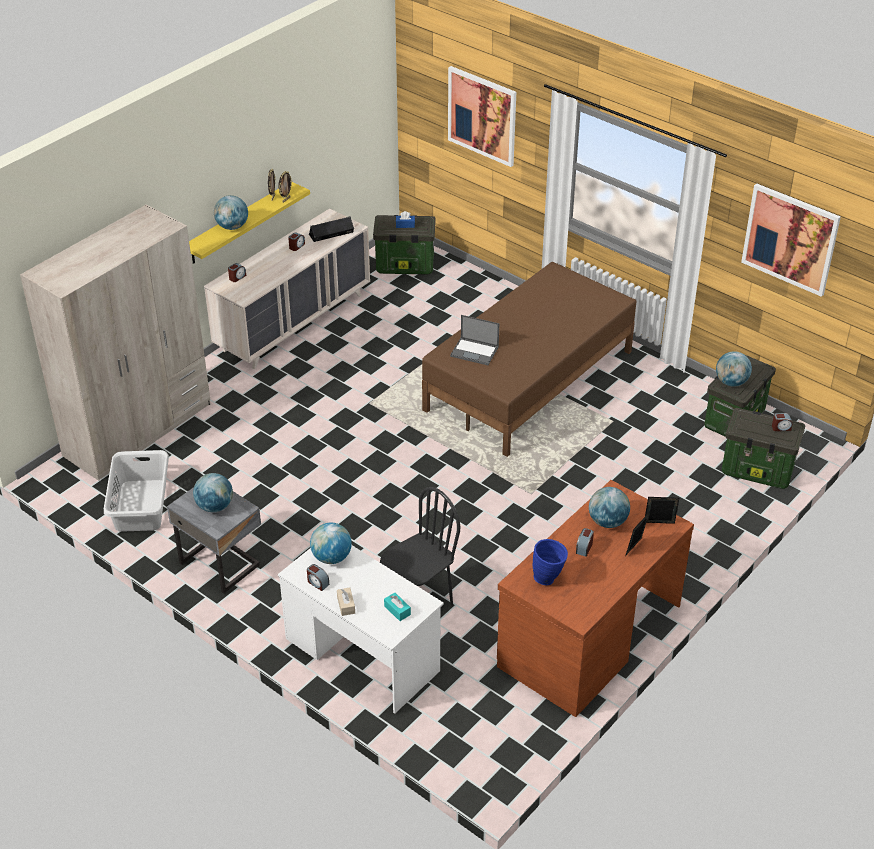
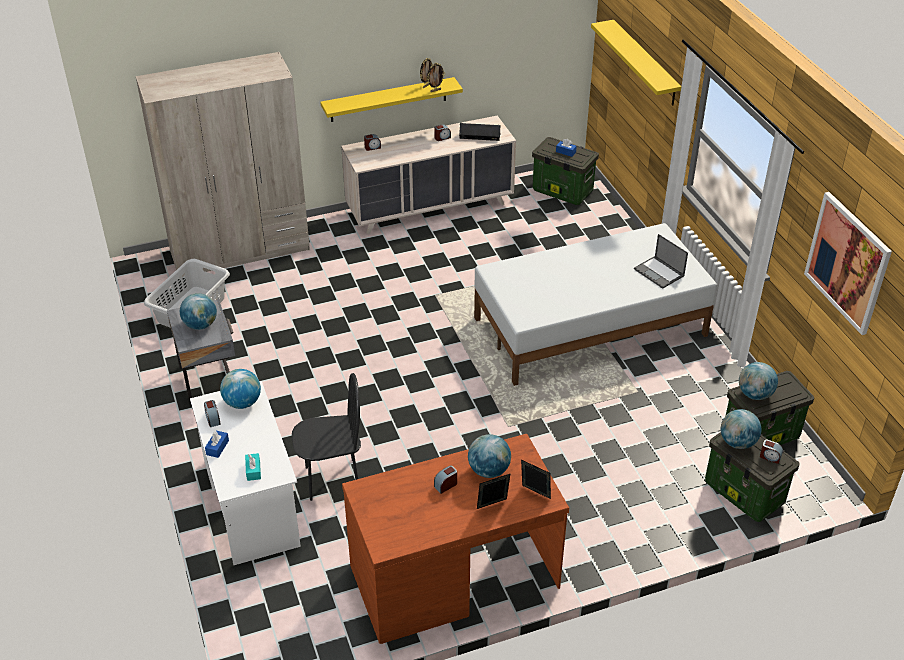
camera: 30 degrees right, 0 degrees up
globe [214,195,248,230] -> globe moved to [721,409,761,449]
beige tissue box [337,588,355,616] -> blue tissue box [205,431,229,458]
brown bed [422,262,636,457] -> white bed [474,223,717,386]
picture [448,66,516,167] -> yellow shelf [591,20,681,105]
laptop [450,315,499,365] -> laptop moved to [634,234,688,289]
blue vase [532,539,568,585] -> none

